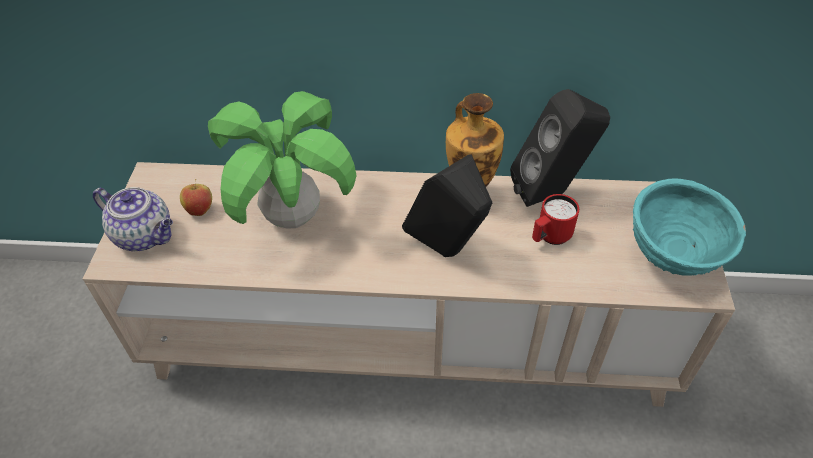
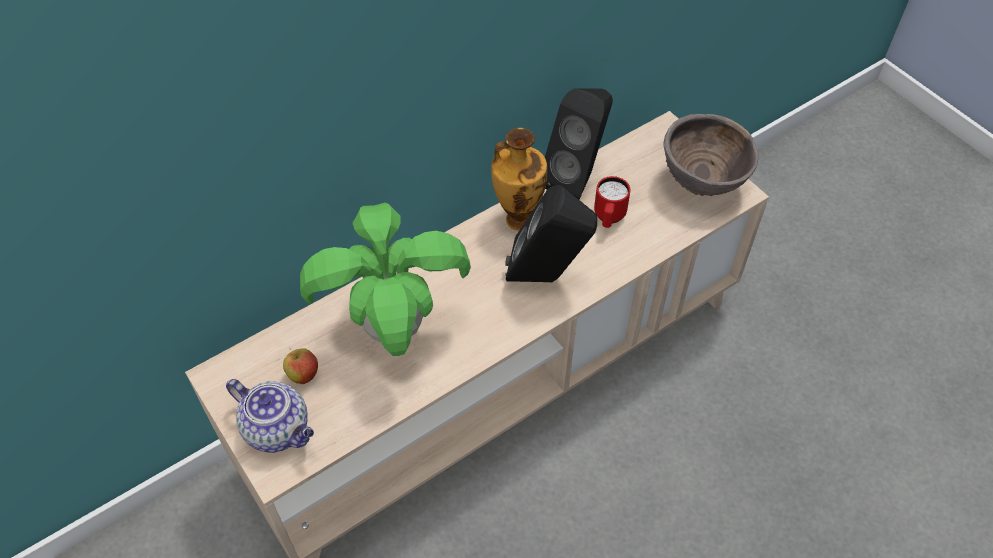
camera: 40 degrees left, 5 degrees up
teapot [93,187,173,251] -> teapot turned 45 degrees clockwise [226,379,314,453]
turquoise bowl [633,179,746,276] -> brown bowl [664,114,758,196]

